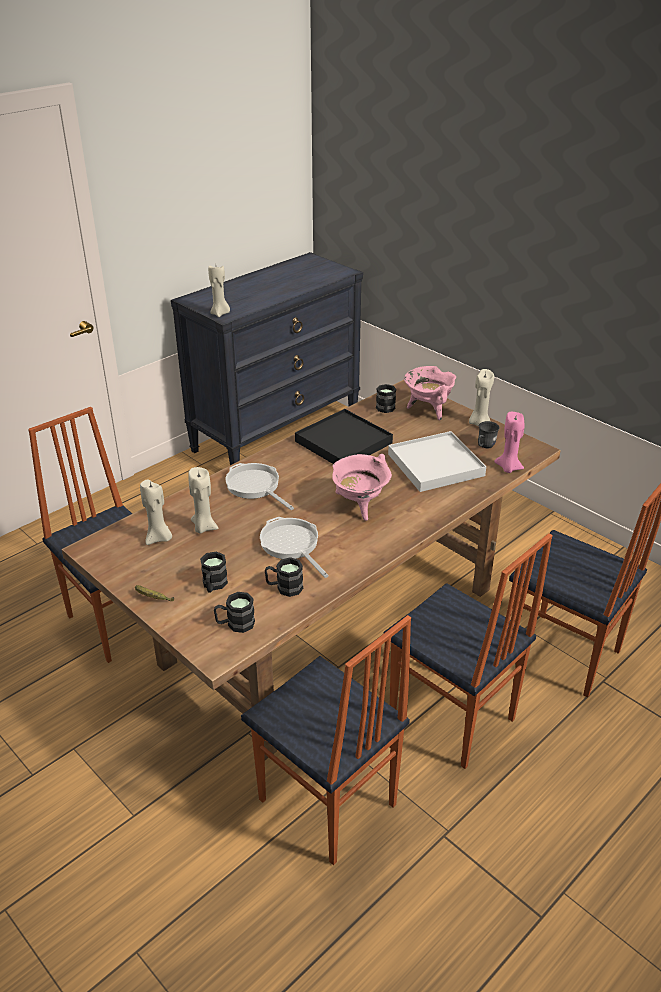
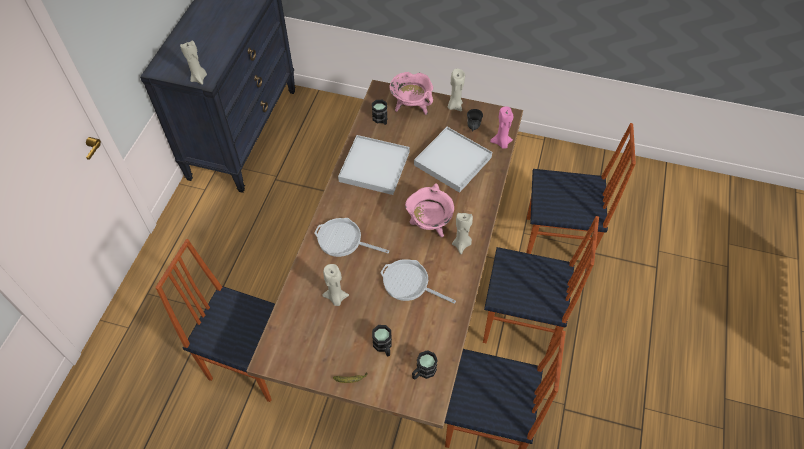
camera: 30 degrees left, 20 degrees up
beige candle [140,479,172,545] -> beige candle moved to [452,213,473,254]
black mug [265,557,303,597] -> none
black tray [295,409,393,464] -> white tray [338,135,409,195]

